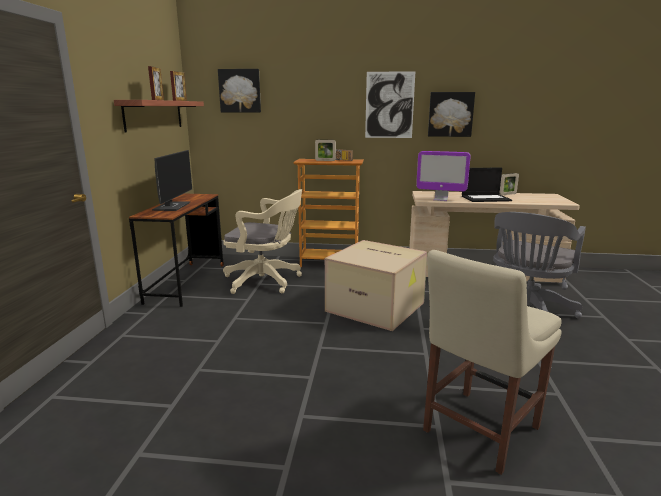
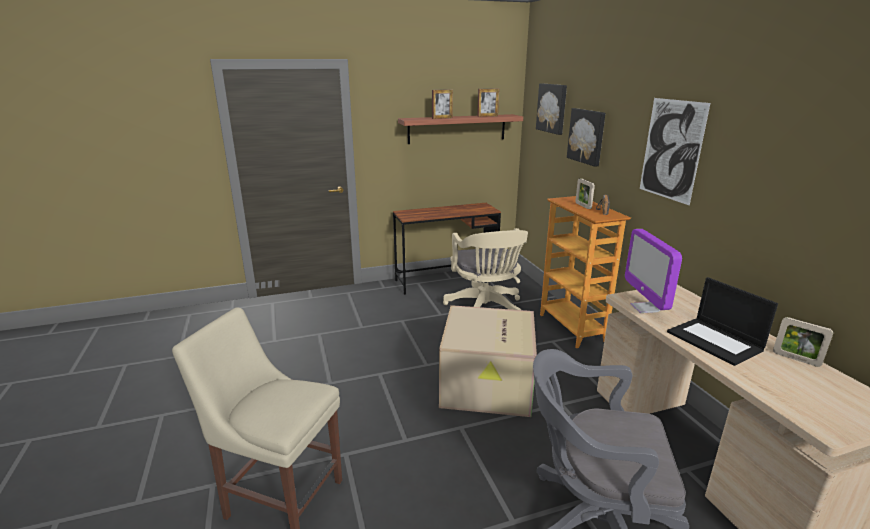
camera: 65 degrees right, 5 degrees up
monitor [152,150,192,211] -> none
picture [428,92,475,137] -> picture moved to [567,108,605,167]

